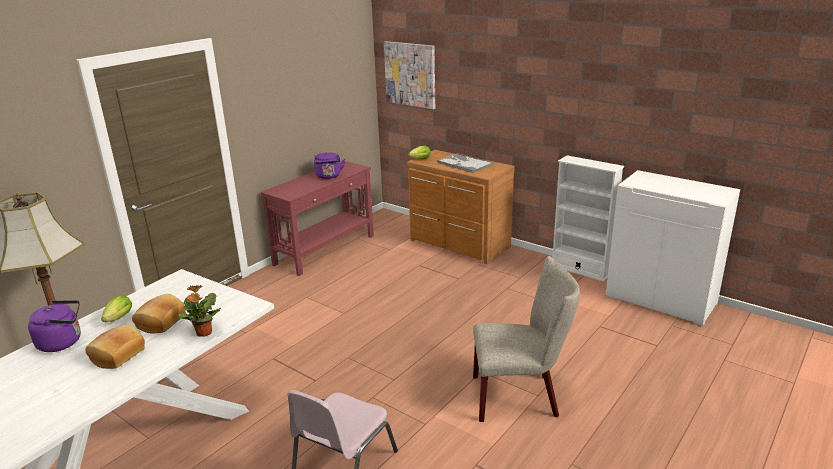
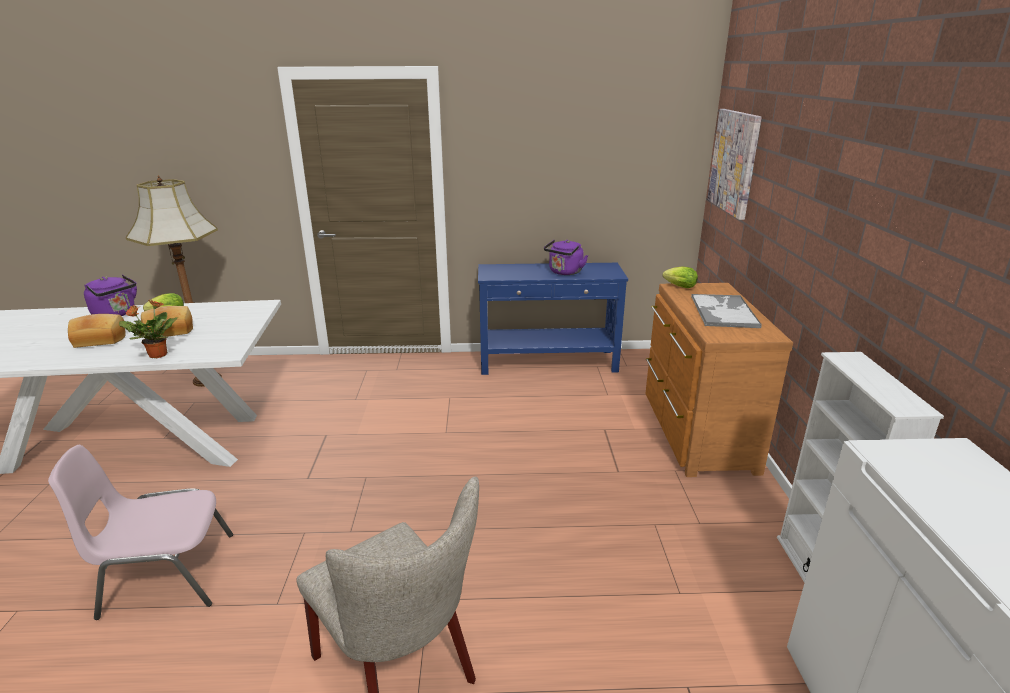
camera: 50 degrees right, 0 degrees up
red console table [261,160,374,276] -> blue console table [478,263,628,375]

